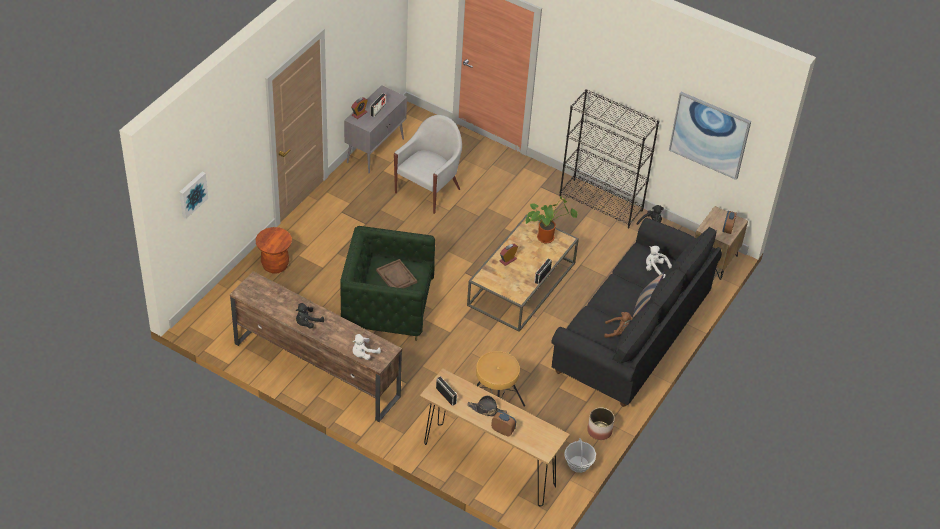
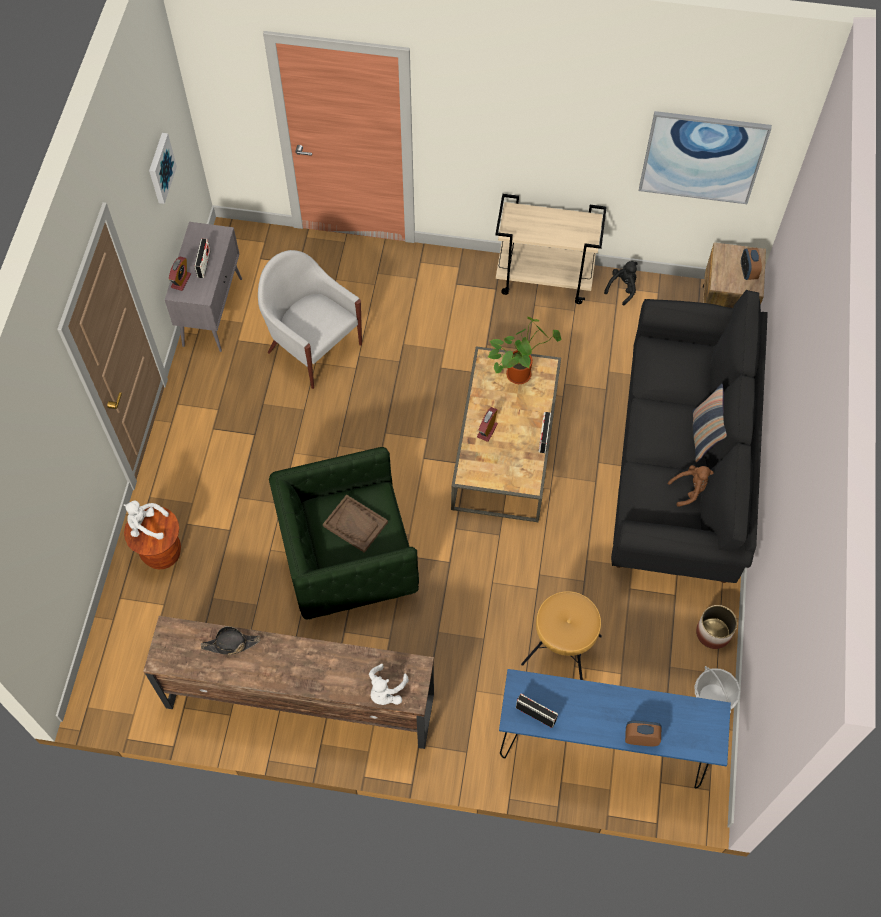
camera: 20 degrees left, 15 degrees up
picture [180,172,208,219] -> picture moved to [149,133,177,204]
black plush toy [296,303,324,329] -> none
white armchair [394,115,462,214] -> white armchair turned 60 degrees counterclockwise [258,250,362,389]
brown console table [420,368,570,507] -> blue console table [499,669,731,788]
black hat [467,395,507,417] -> black hat moved to [201,626,260,655]
black bookcase [559,89,659,228] -> beige cart [495,194,607,304]
white plush toy [646,246,672,278] -> white plush toy moved to [124,501,169,540]

